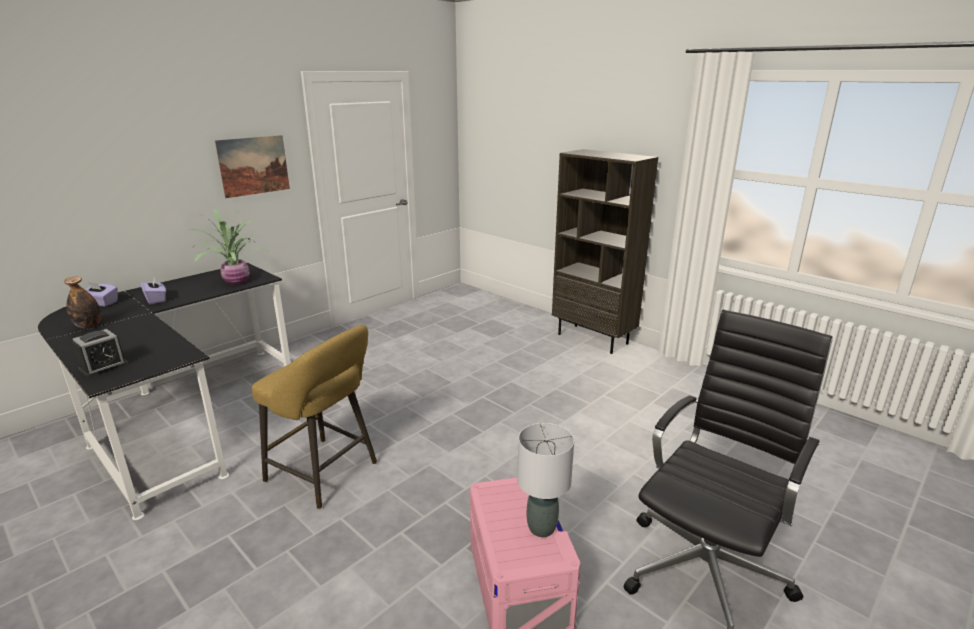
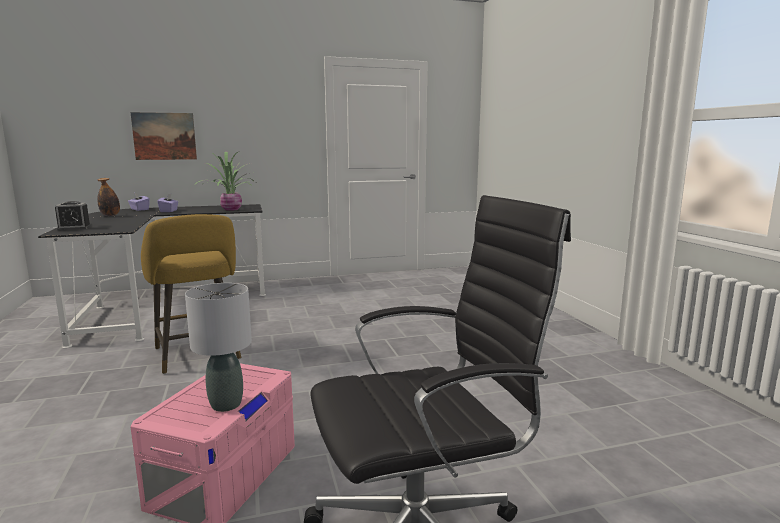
camera: 30 degrees right, 10 degrees down
picture [215,135,290,198] -> picture moved to [131,112,197,160]
brown bookcase [552,149,658,354] -> none

